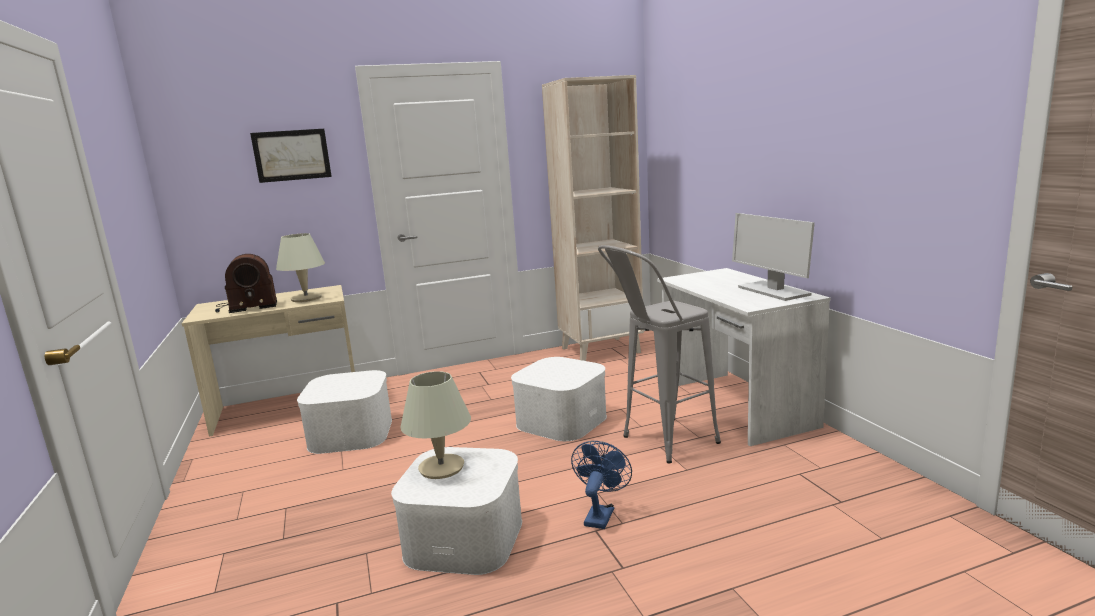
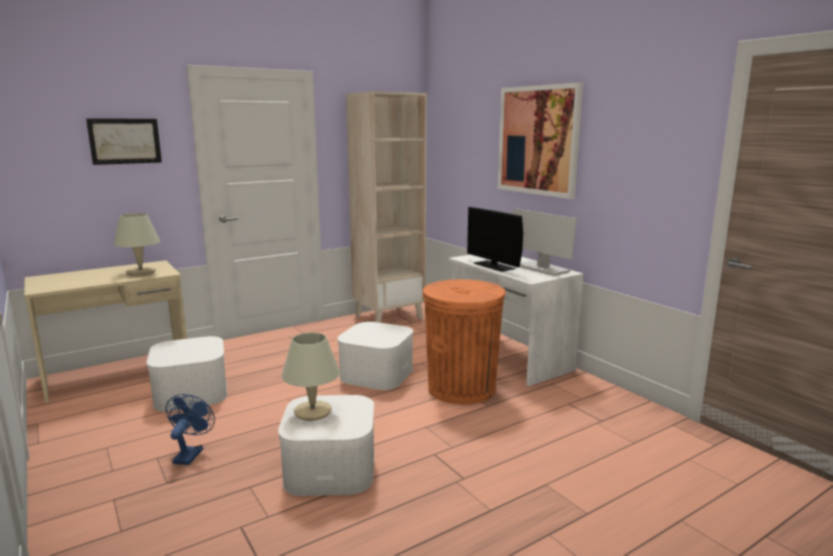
camera: 15 degrees left, 0 degrees up
radio [215,254,277,313] -> none
blue fan [571,441,632,529] -> blue fan moved to [165,394,215,465]
grey stool [598,245,721,463] -> orange trash can [422,279,506,404]
none -> monitor [467,207,523,272]
none -> picture [498,82,583,199]

